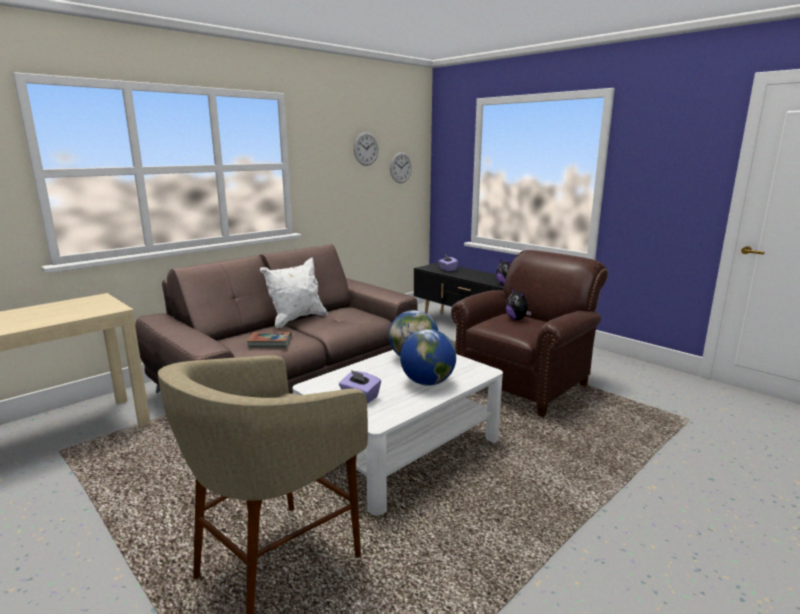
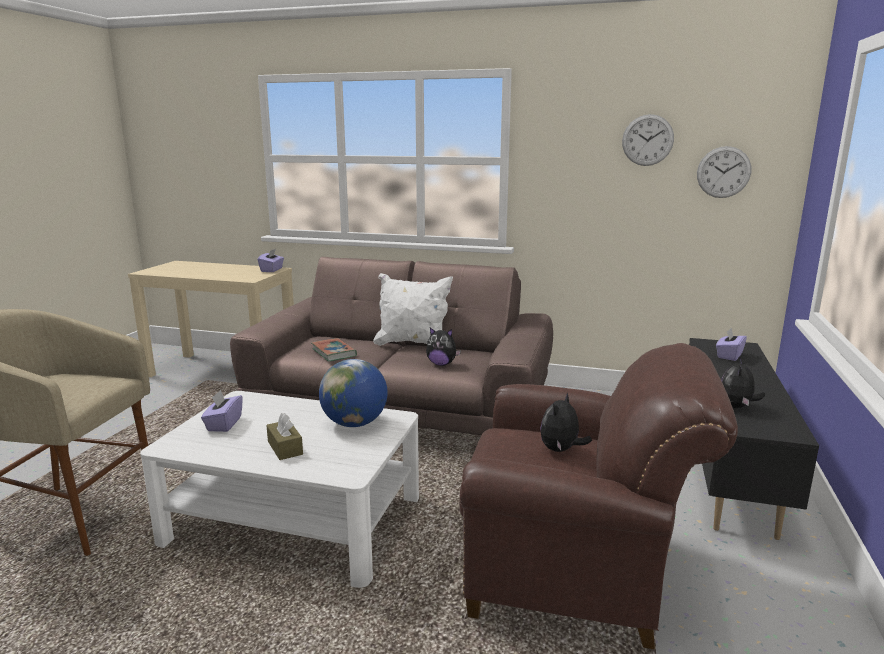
camera: 60 degrees right, 0 degrees up
globe [400,329,456,385] -> brown tissue box [266,413,303,460]
none -> purple tissue box [258,249,284,272]
none -> plush toy [426,327,461,366]

